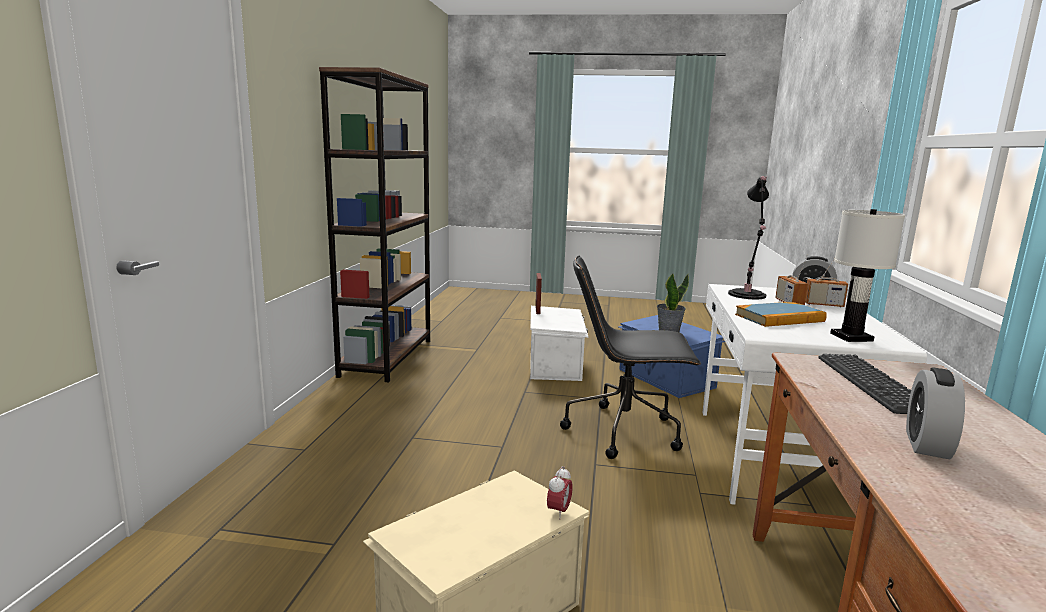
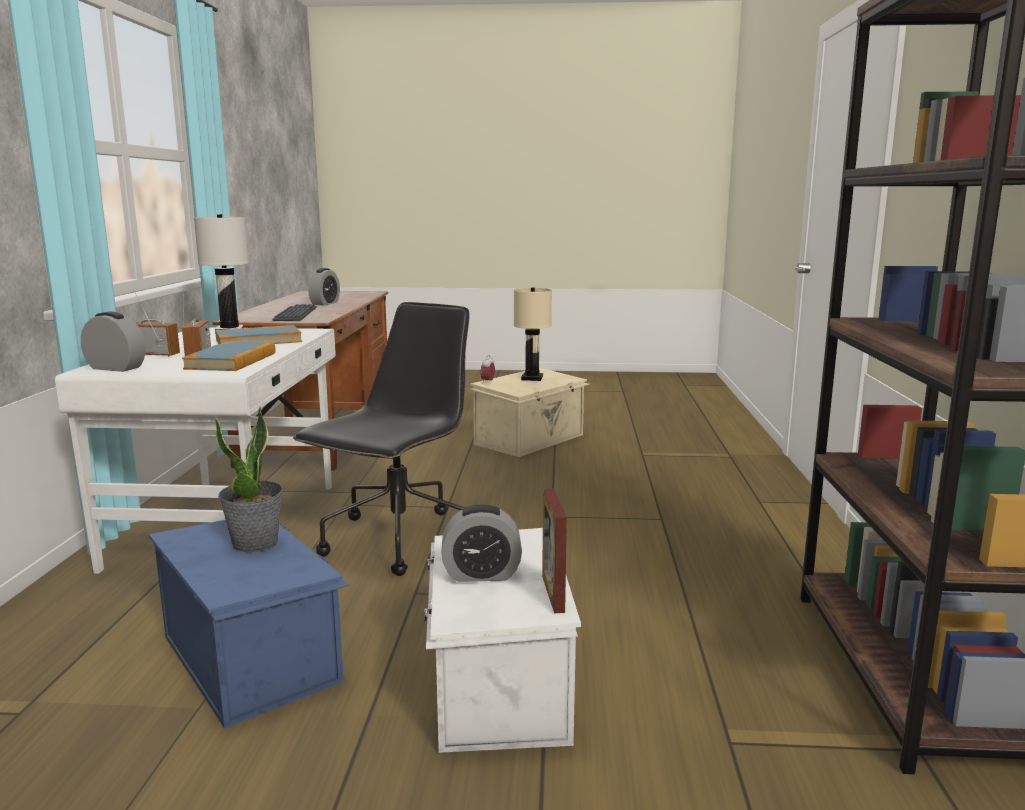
camera: 175 degrees right, 0 degrees up
black office chair [560,256,701,459] -> black office chair turned 60 degrees counterclockwise [293,302,470,576]
black table lamp [728,176,769,299] -> book [182,342,276,371]
none -> alarm clock [441,504,522,582]
none -> beige table lamp [514,288,552,381]

